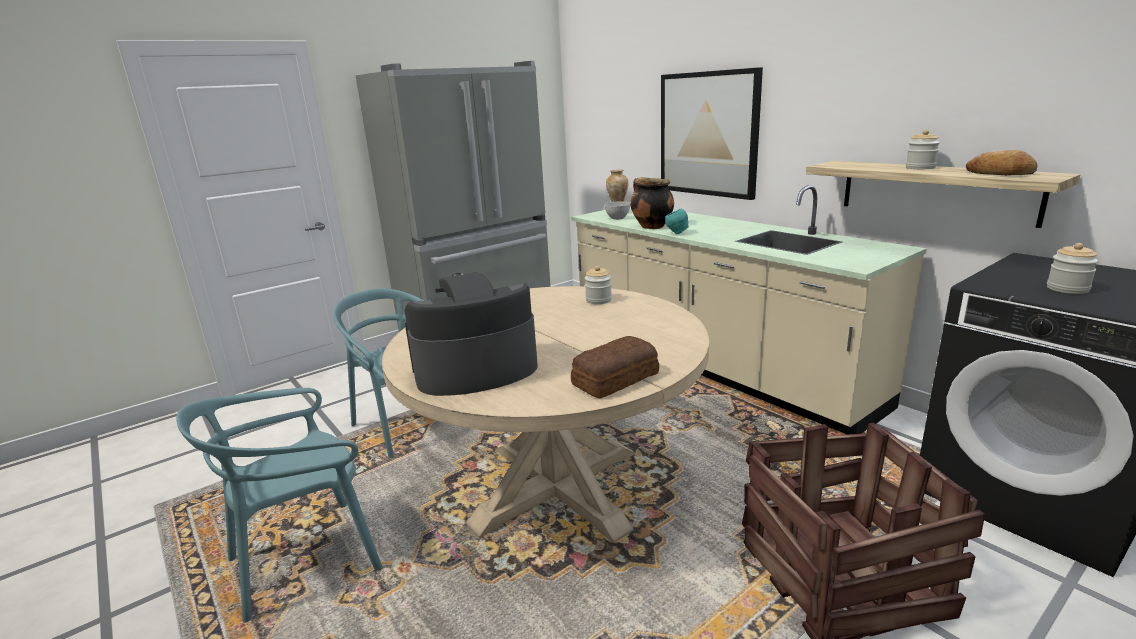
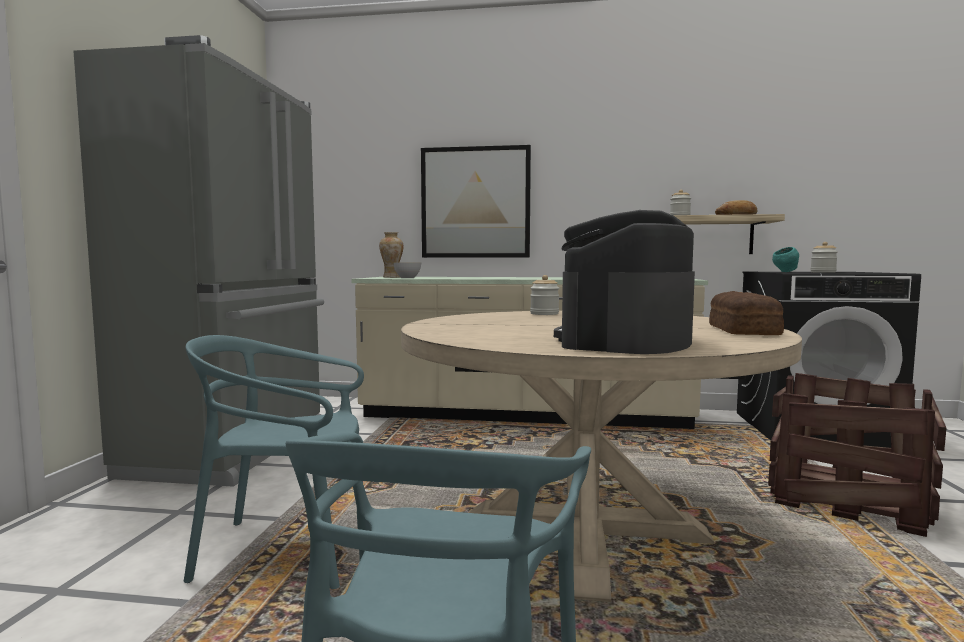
camera: 45 degrees left, 15 degrees down
cooking pot [630,177,674,229] -> none
turquoise bowl [665,209,689,234] -> turquoise bowl moved to [772,247,799,272]

